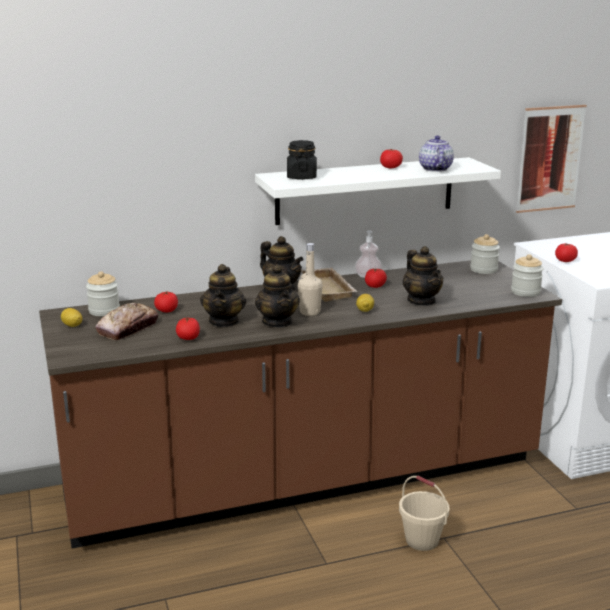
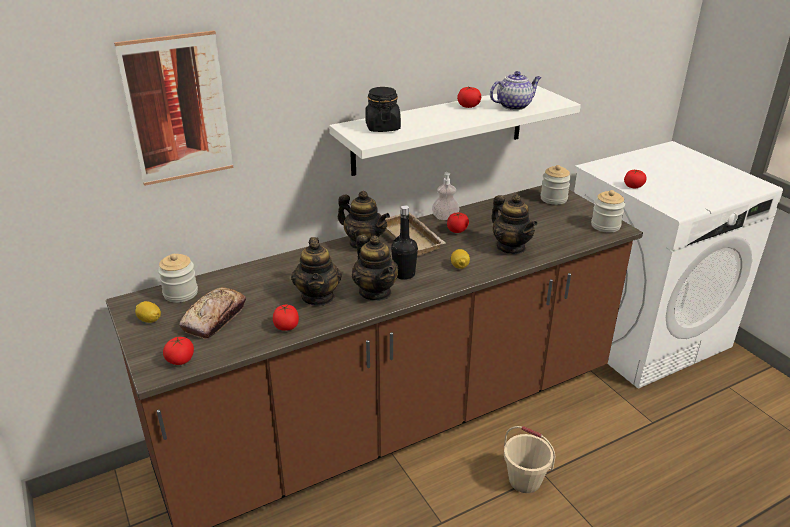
camera: 10 degrees left, 10 degrees up
tomato [154,292,178,312] -> tomato moved to [163,337,194,365]
beige bottle [298,243,323,316] -> black bottle [391,205,418,280]
teapot [419,135,454,172] -> teapot turned 75 degrees clockwise [490,71,541,110]
picture [516,105,587,213] -> picture moved to [114,30,233,186]

